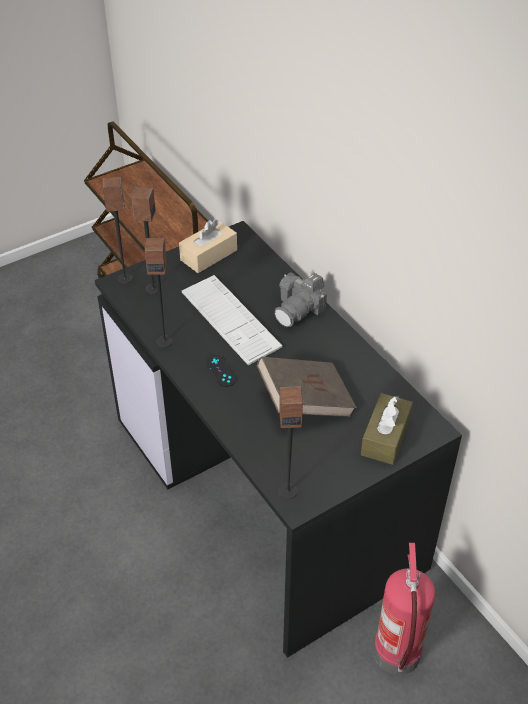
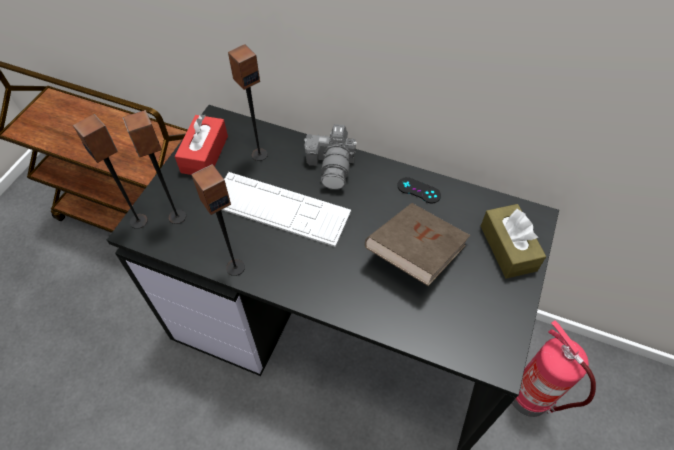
camera: 35 degrees left, 10 degrees up
beige tissue box [179,219,237,273] -> red tissue box [175,114,228,175]
black game controller [206,355,237,387] -> black game controller moved to [397,177,441,203]
speaker [279,386,303,499] -> speaker moved to [228,44,268,161]

